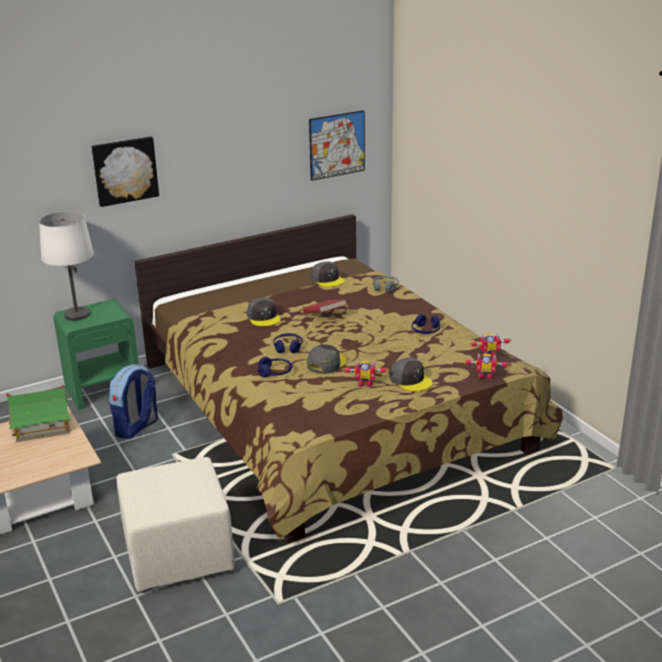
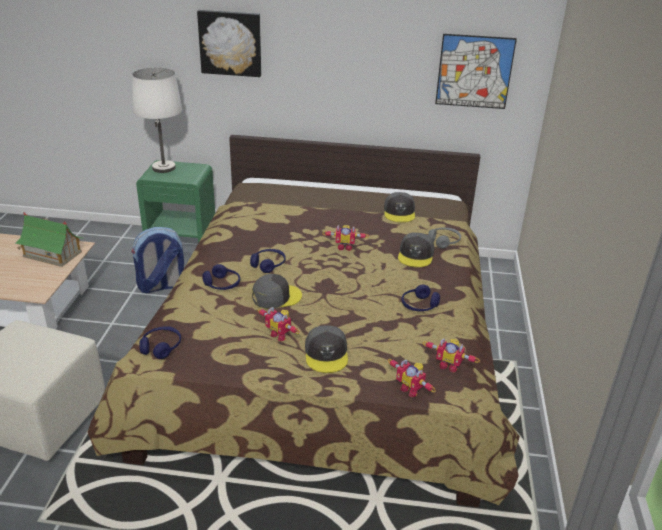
camera: 35 degrees right, 5 degrees up
grey cap [247,298,281,326] -> grey cap moved to [398,232,435,267]
red book [303,299,346,313] -> toy robot [322,225,369,251]
none -> blue headphones [139,326,181,359]

